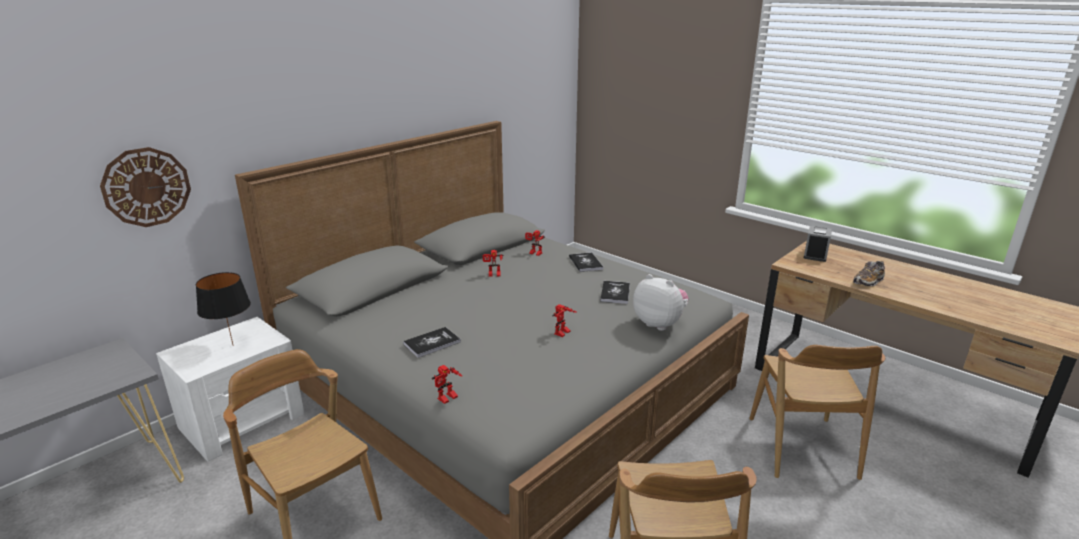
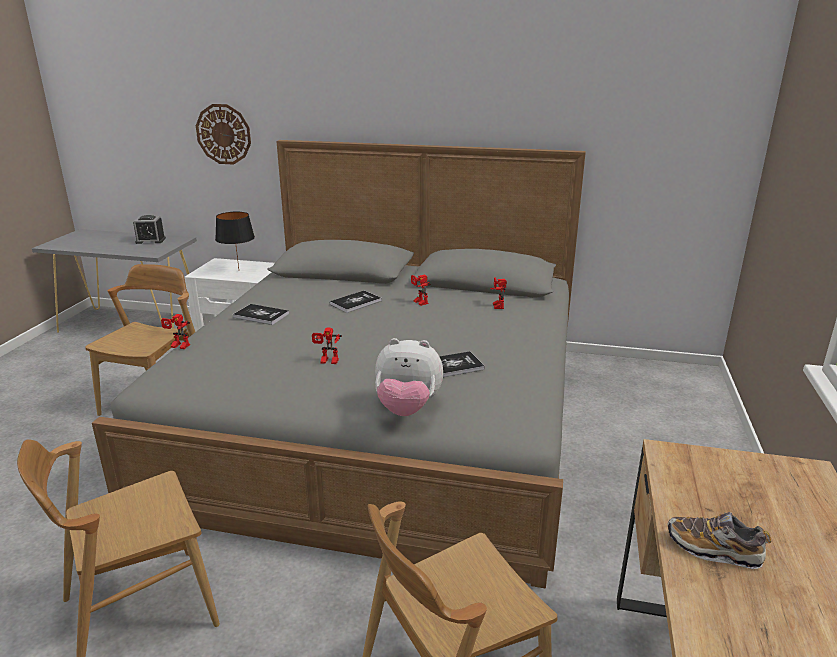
camera: 60 degrees right, 0 degrees up
book [569,252,603,272] -> book moved to [330,291,382,313]
plush toy [633,274,689,331] -> plush toy turned 90 degrees clockwise [375,338,443,416]
alarm clock [804,226,832,262] -> alarm clock moved to [133,215,166,244]

